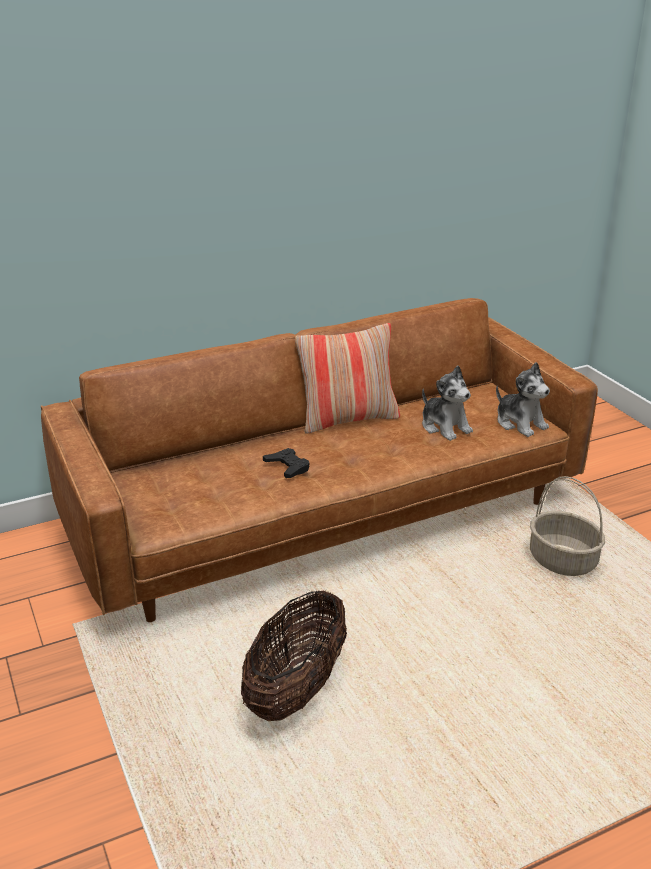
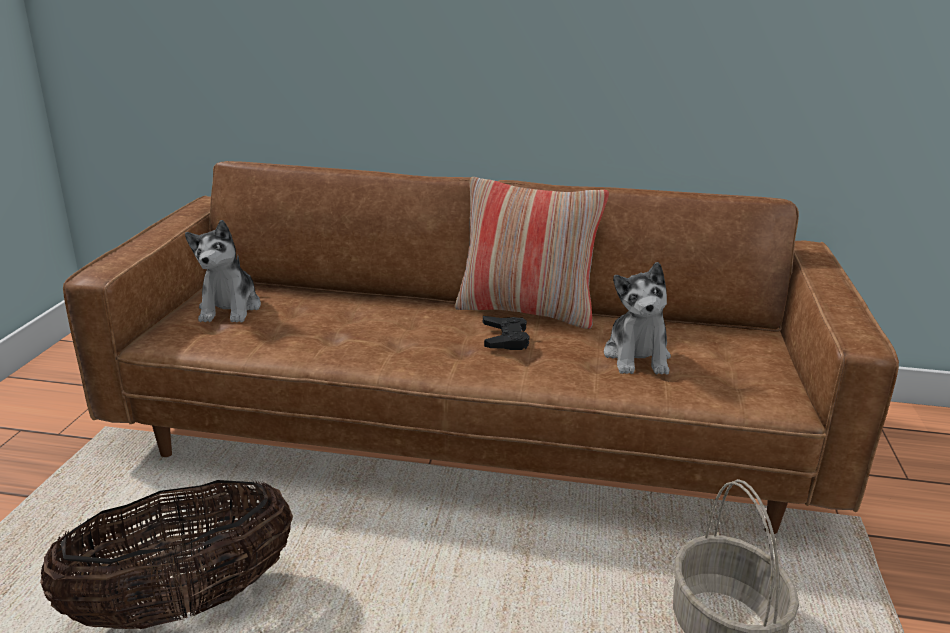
camera: 35 degrees right, 5 degrees down
black game controller [263,448,310,478] -> black game controller moved to [483,316,530,350]
plush toy [496,362,550,437] -> plush toy moved to [185,220,261,323]

